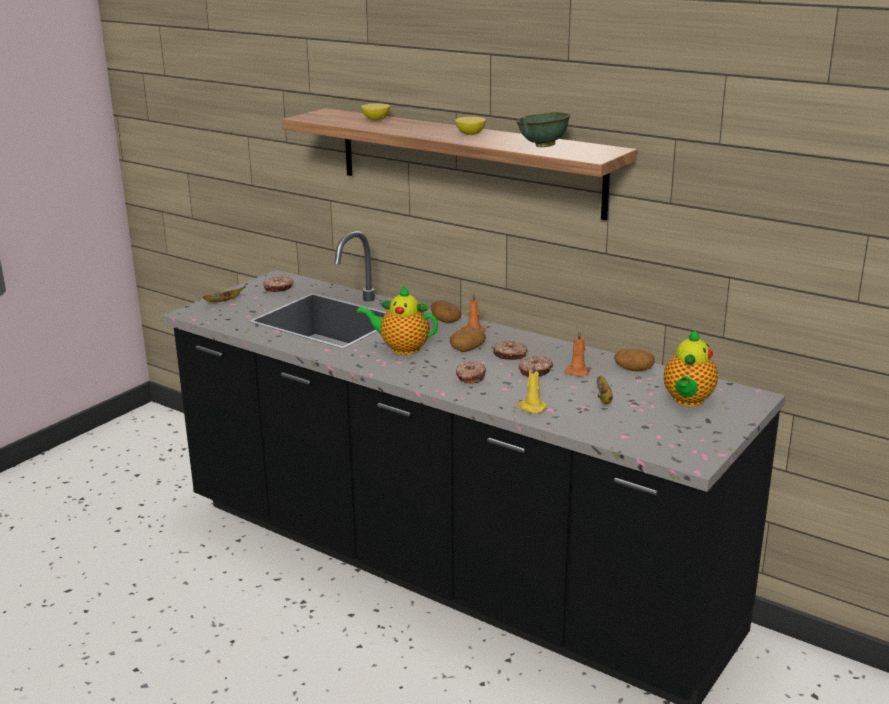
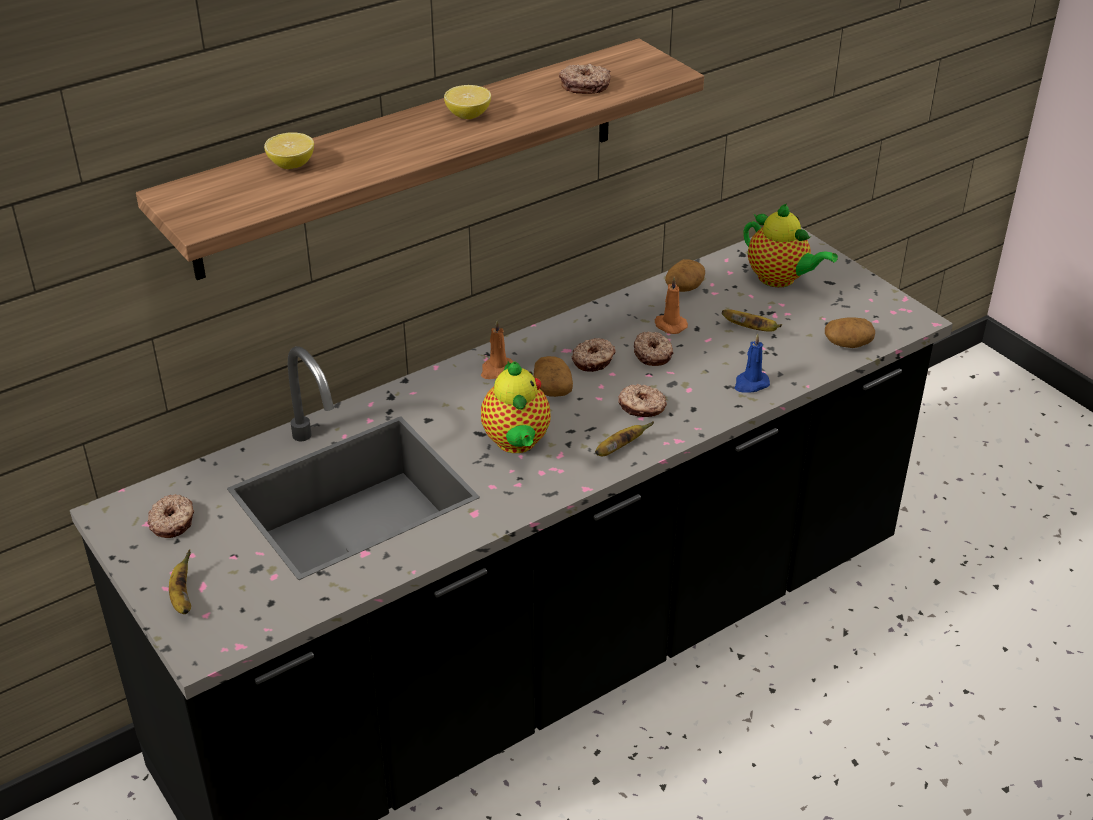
camera: 70 degrees left, 15 degrees up
teapot [356,285,438,355] -> teapot turned 45 degrees counterclockwise [481,361,551,453]
potato [431,300,461,323] -> potato moved to [825,317,875,348]
green bowl [516,112,570,147] -> donut [559,63,611,94]
yellow candle [518,363,547,413] -> blue candle [734,333,770,393]
none -> banana [595,421,654,456]

